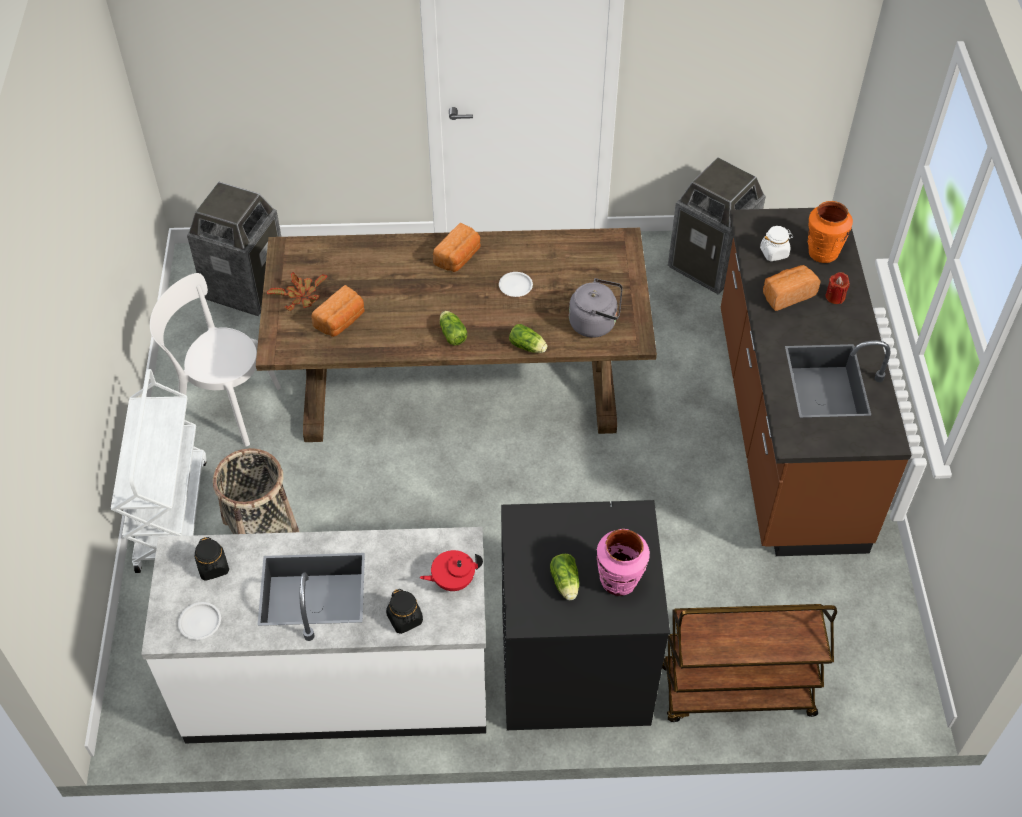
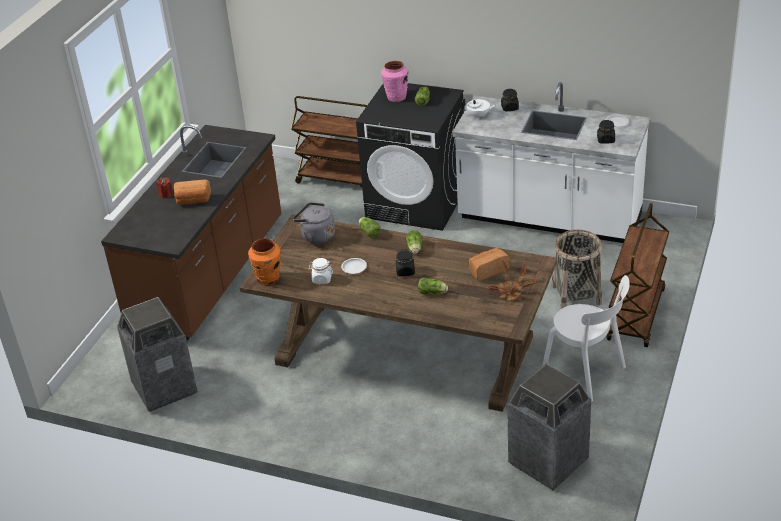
camera: 155 degrees left, 15 degrees down
white cart [111,369,206,573] -> brown cart [607,203,669,347]
red teapot [420,550,483,591] -> white teapot [462,98,497,118]
bread [433,222,481,272] -> none
white jar [760,226,793,261] -> white jar moved to [308,258,333,284]
orange vase [808,201,853,263] -> orange vase moved to [248,238,281,285]
none -> black jar [396,249,415,276]
none -> lettuce [418,278,448,295]

